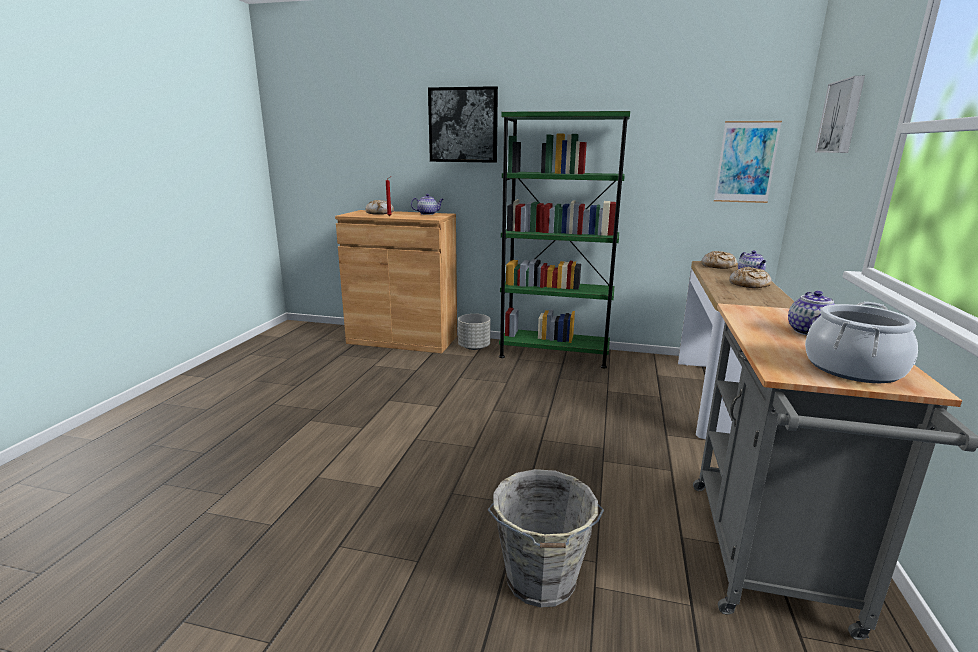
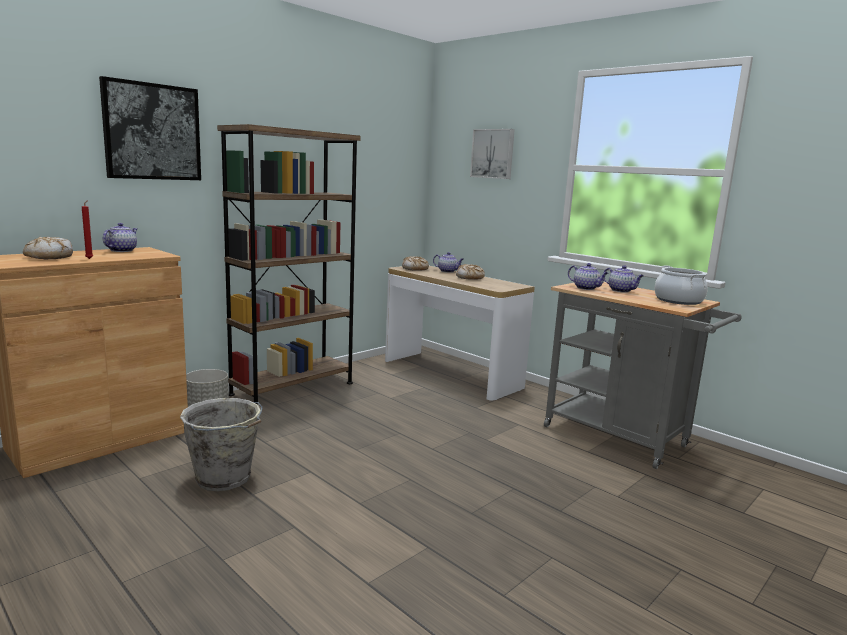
camera: 60 degrees left, 5 degrees down
grey bucket [488,469,604,608] -> grey bucket moved to [180,398,263,491]
green bookcase [499,111,630,368] -> brown bookcase [217,124,361,405]
picture [714,121,782,203] -> none
none -> teapot [568,263,608,290]

